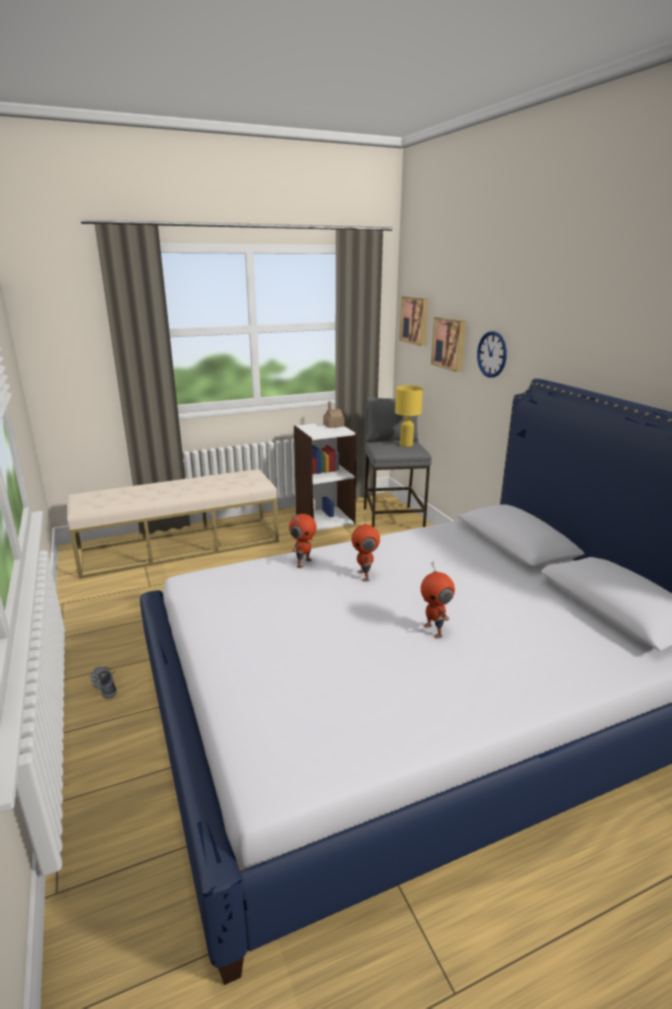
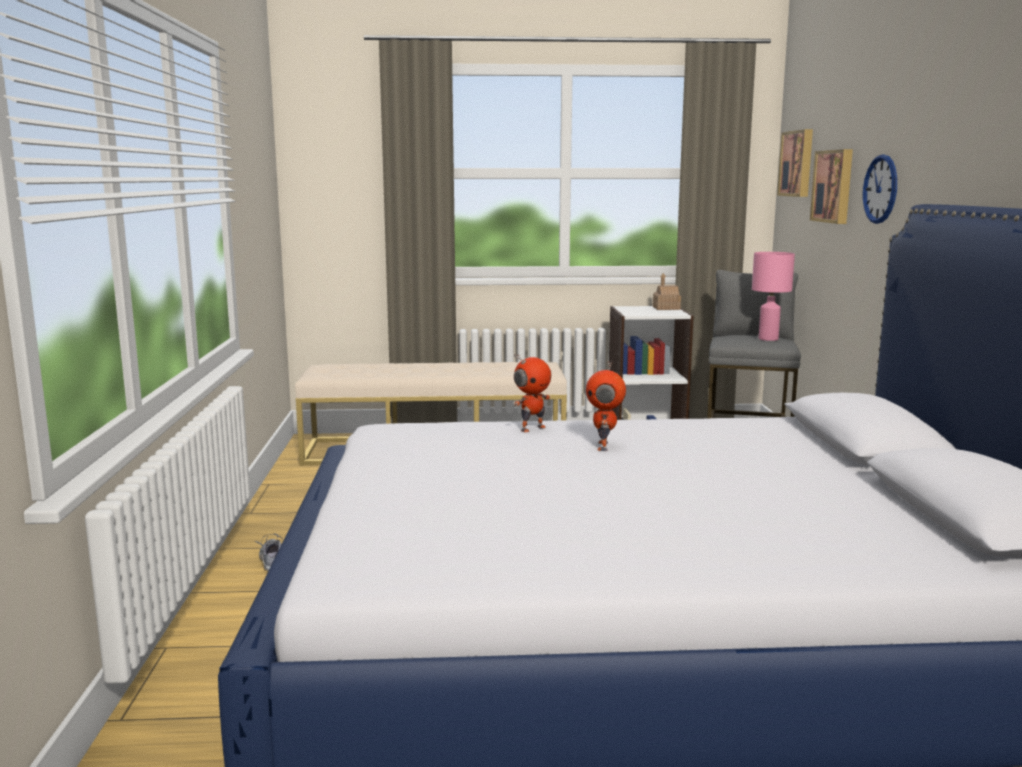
camera: 20 degrees right, 10 degrees down
yellow table lamp [395,385,423,447] -> pink table lamp [752,252,795,341]
toy robot [421,561,455,638] -> none

